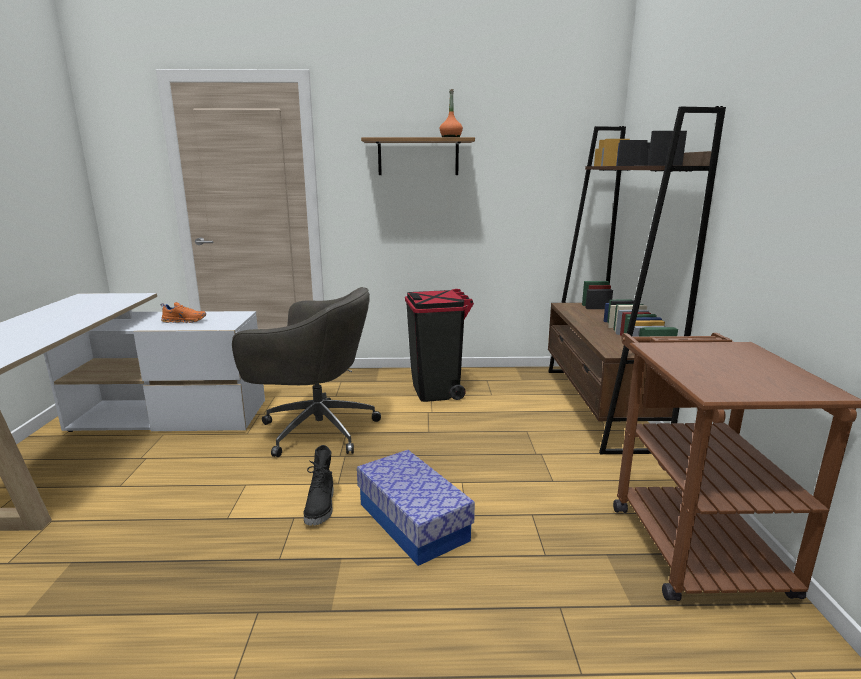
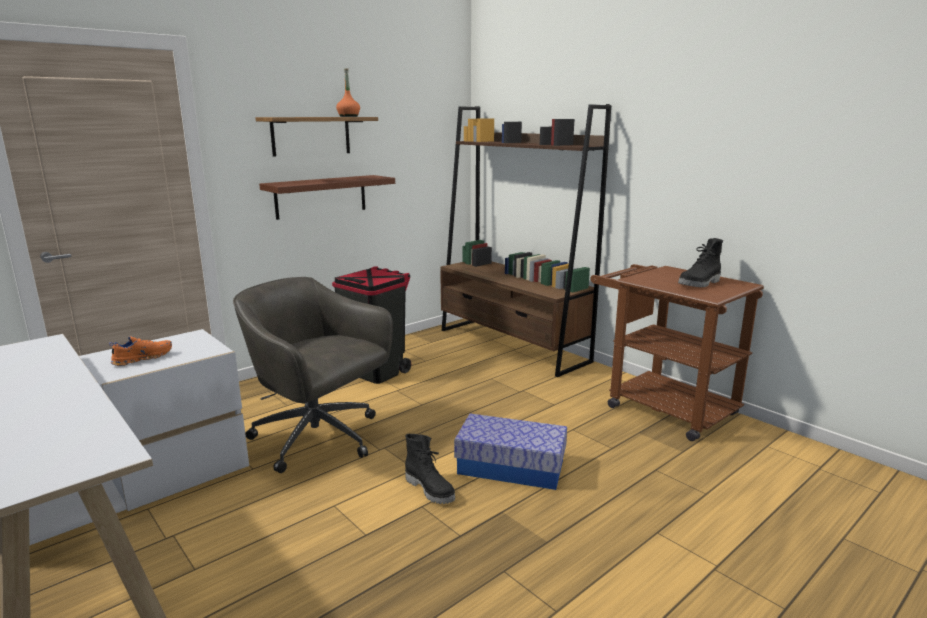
camera: 40 degrees left, 0 degrees up
grey office chair [232,287,381,457] -> grey office chair turned 120 degrees counterclockwise [233,277,393,473]
none -> brown shelf [259,175,395,220]
none -> black boot [678,238,723,287]

